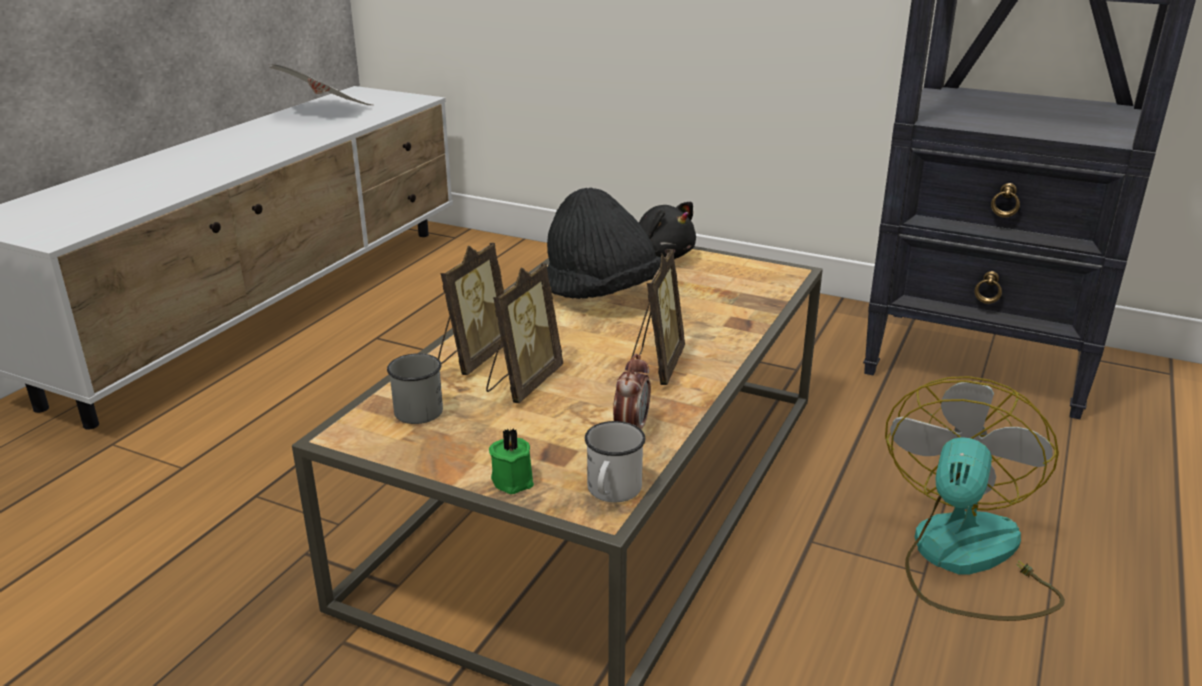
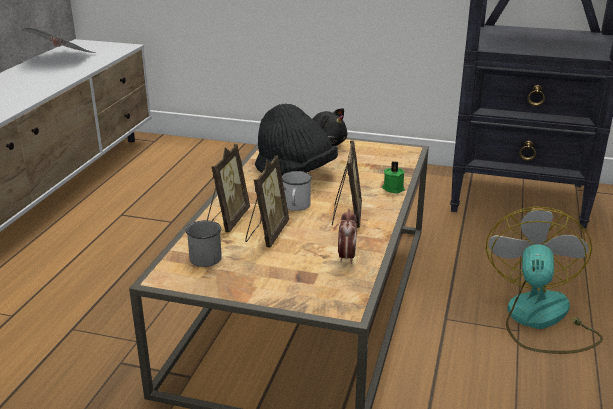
camera: 10 degrees left, 0 degrees up
green candle [489,428,534,494] -> green candle moved to [382,161,405,194]
white mug [585,421,645,502] -> white mug moved to [282,171,312,211]

